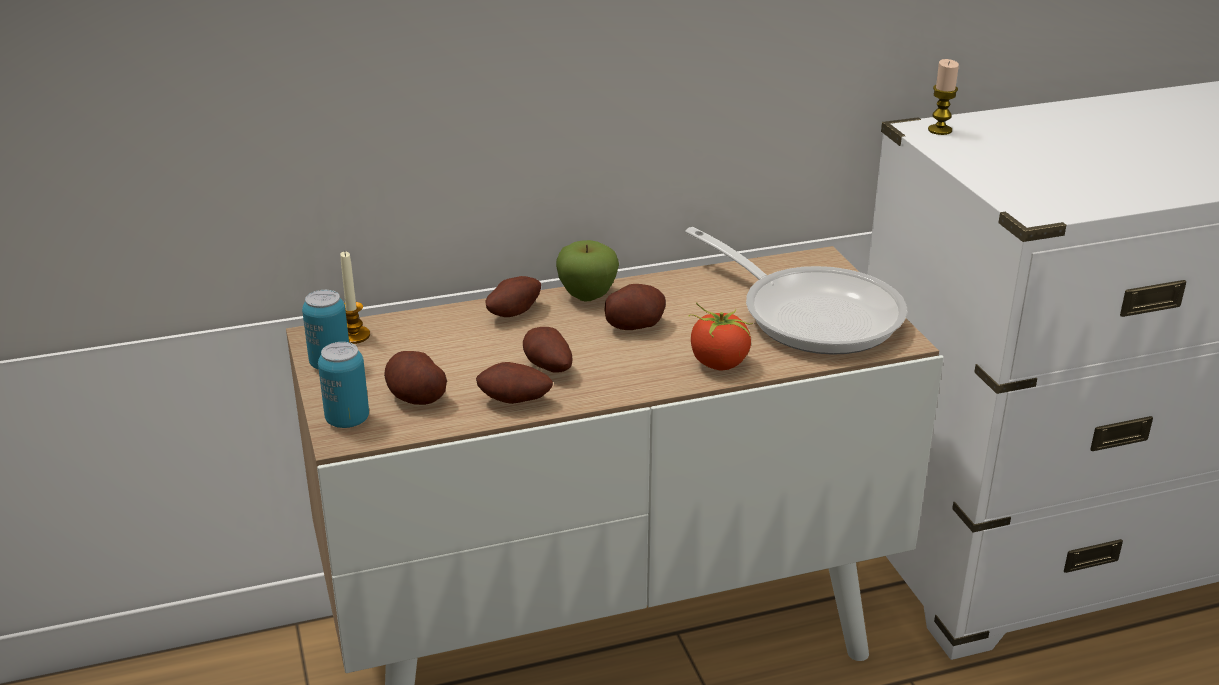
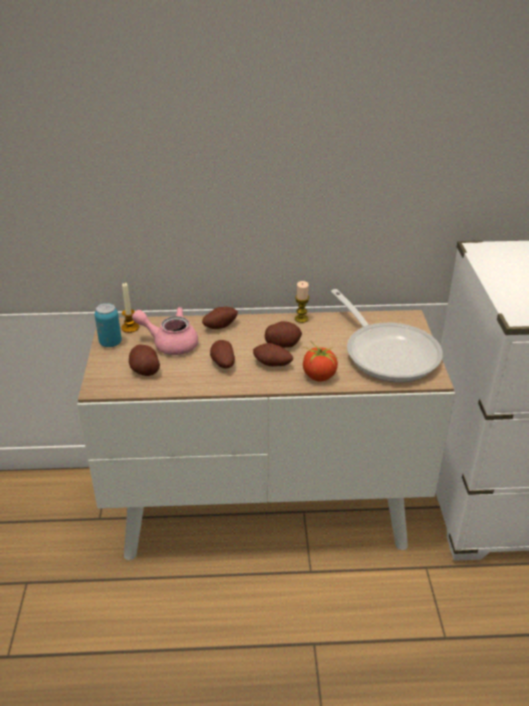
camera: 15 degrees right, 5 degrees up
can [318,342,369,428] -> none
potato [476,362,553,404] -> potato moved to [253,343,293,366]
apple [556,240,619,302] -> none
candle [928,59,959,135] -> candle moved to [295,281,309,323]
none -> pink teapot [132,307,198,355]

